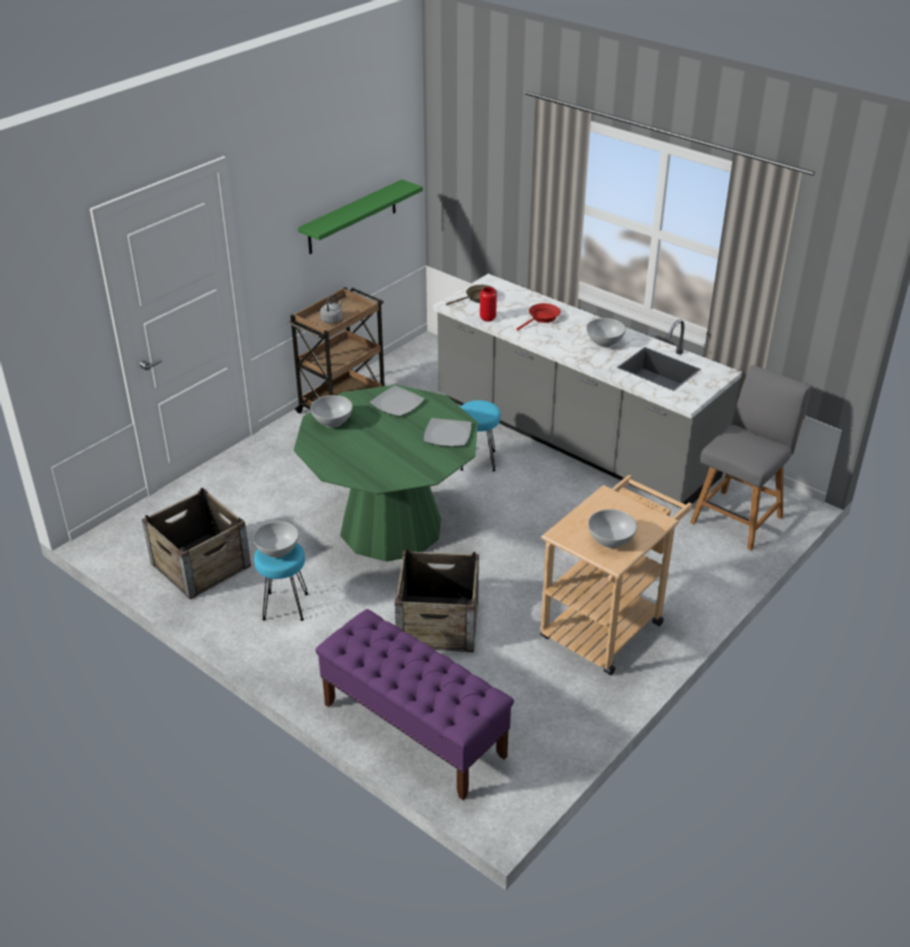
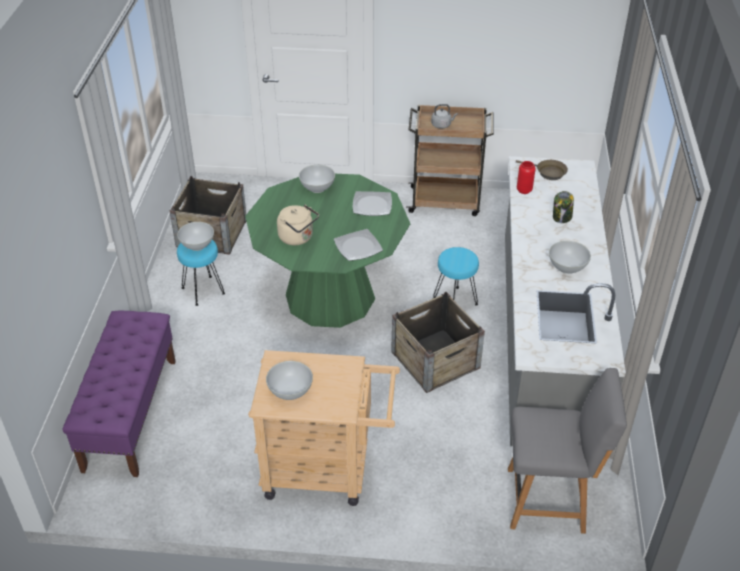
camera: 55 degrees right, 5 degrees up
green shelf [298,179,423,254] -> none
crate [395,549,479,652] -> crate moved to [391,292,485,393]
red frying pan [517,303,560,330] -> jar [553,191,574,223]
none -> beige kettle [277,204,319,245]

